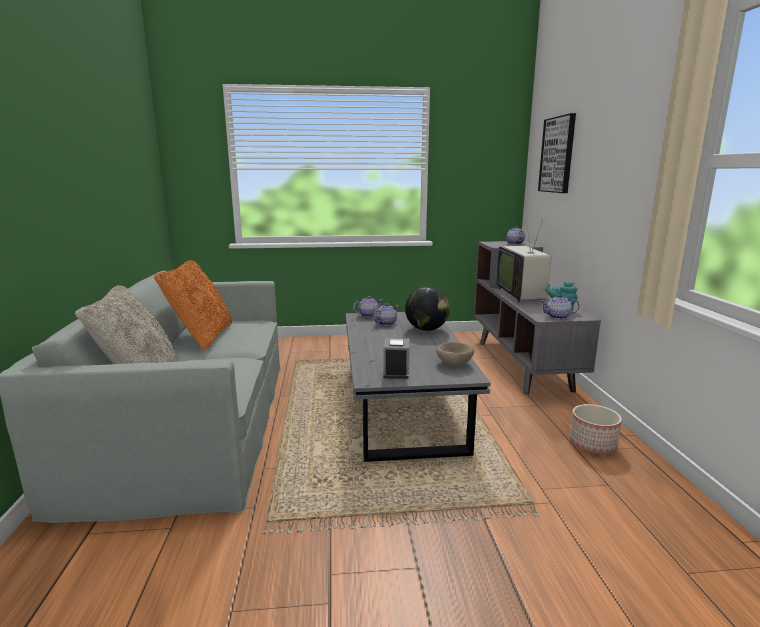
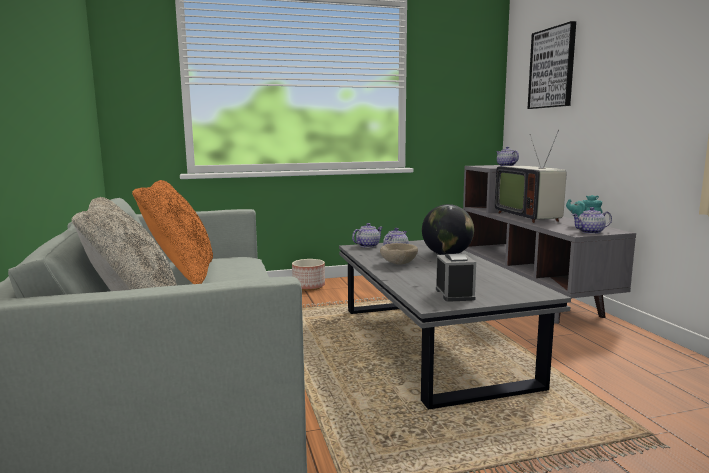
camera: 10 degrees left, 5 degrees down
beige bowl [436,342,474,365] -> beige bowl moved to [380,243,418,265]
planter [570,404,622,455] -> planter moved to [292,259,325,291]

